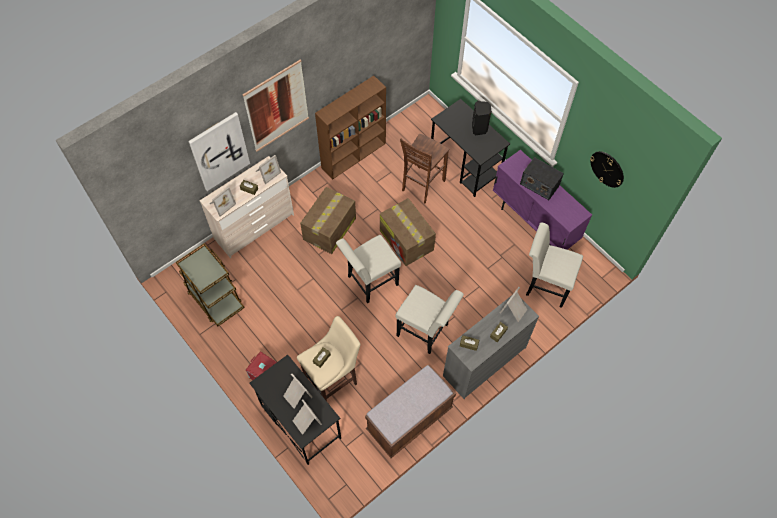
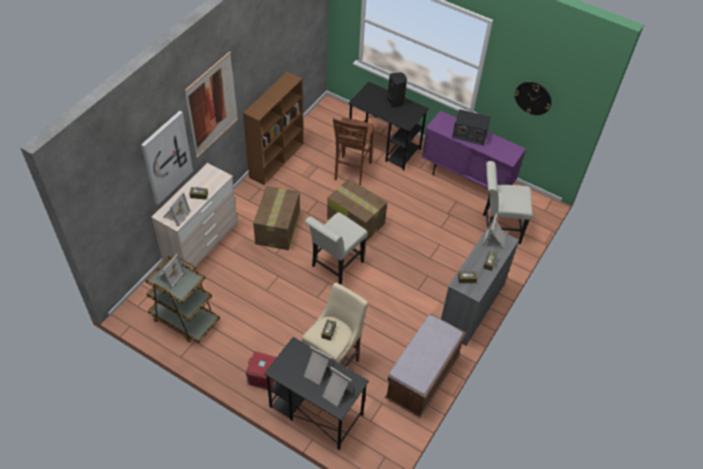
camera: 20 degrees left, 10 degrees down
picture frame [255,155,281,184] -> picture frame moved to [156,254,185,289]
white chair [396,285,464,354] -> none

